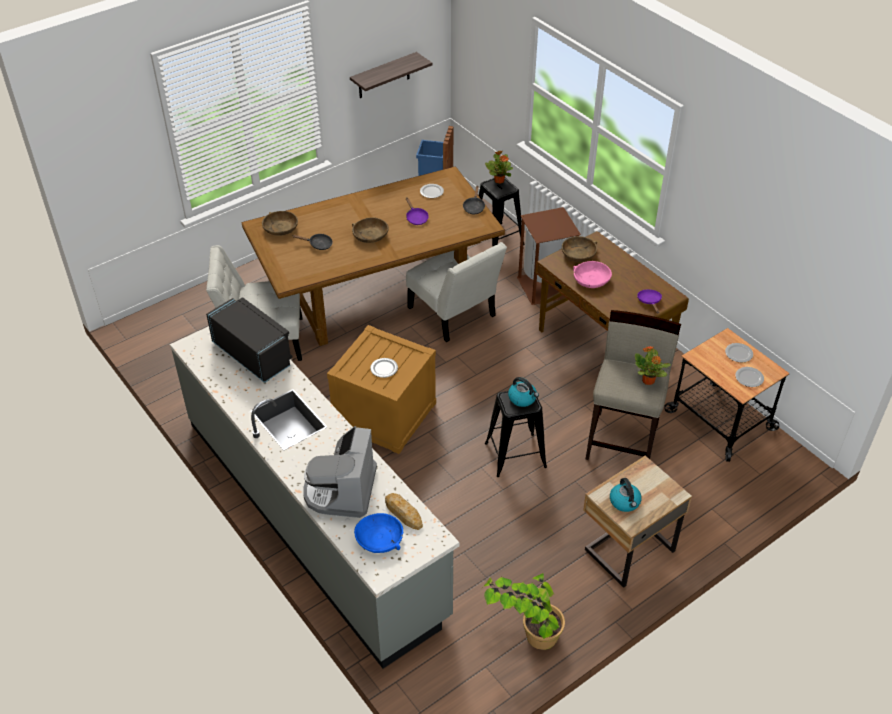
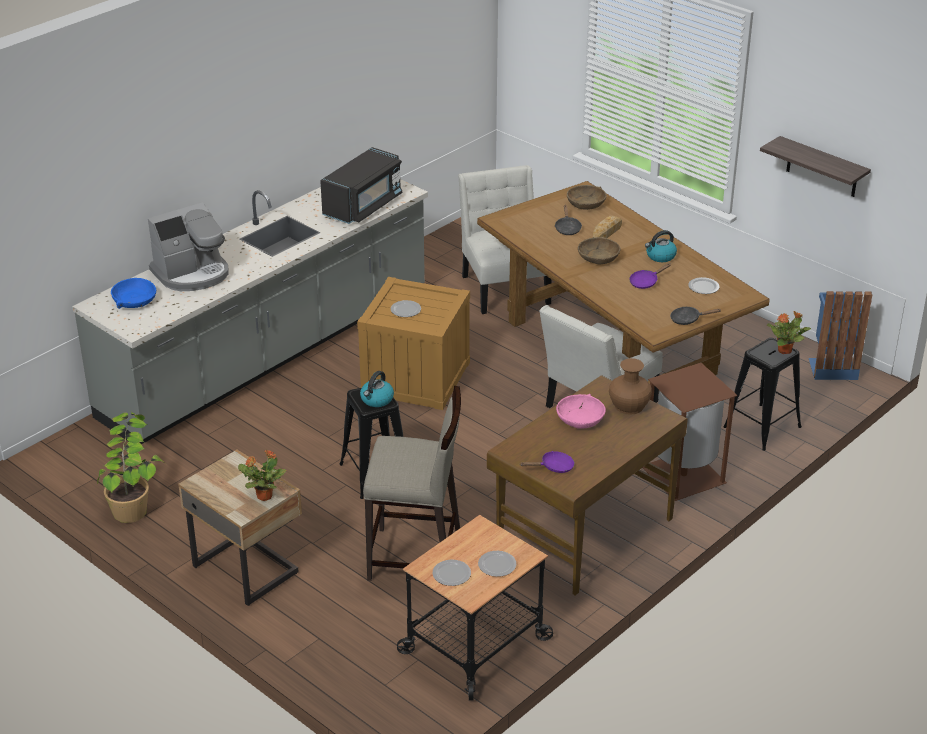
camera: 80 degrees right, 10 degrees down
coffee machine [304,426,377,518] -> coffee machine turned 150 degrees clockwise [148,202,228,291]
bread [385,493,423,530] -> bread moved to [593,216,622,238]
brown bowl [562,236,597,262] -> brown vase [609,358,652,415]
kettle [610,478,641,512] -> kettle moved to [645,230,677,262]
potted plant [635,346,671,385] -> potted plant moved to [238,450,286,501]

